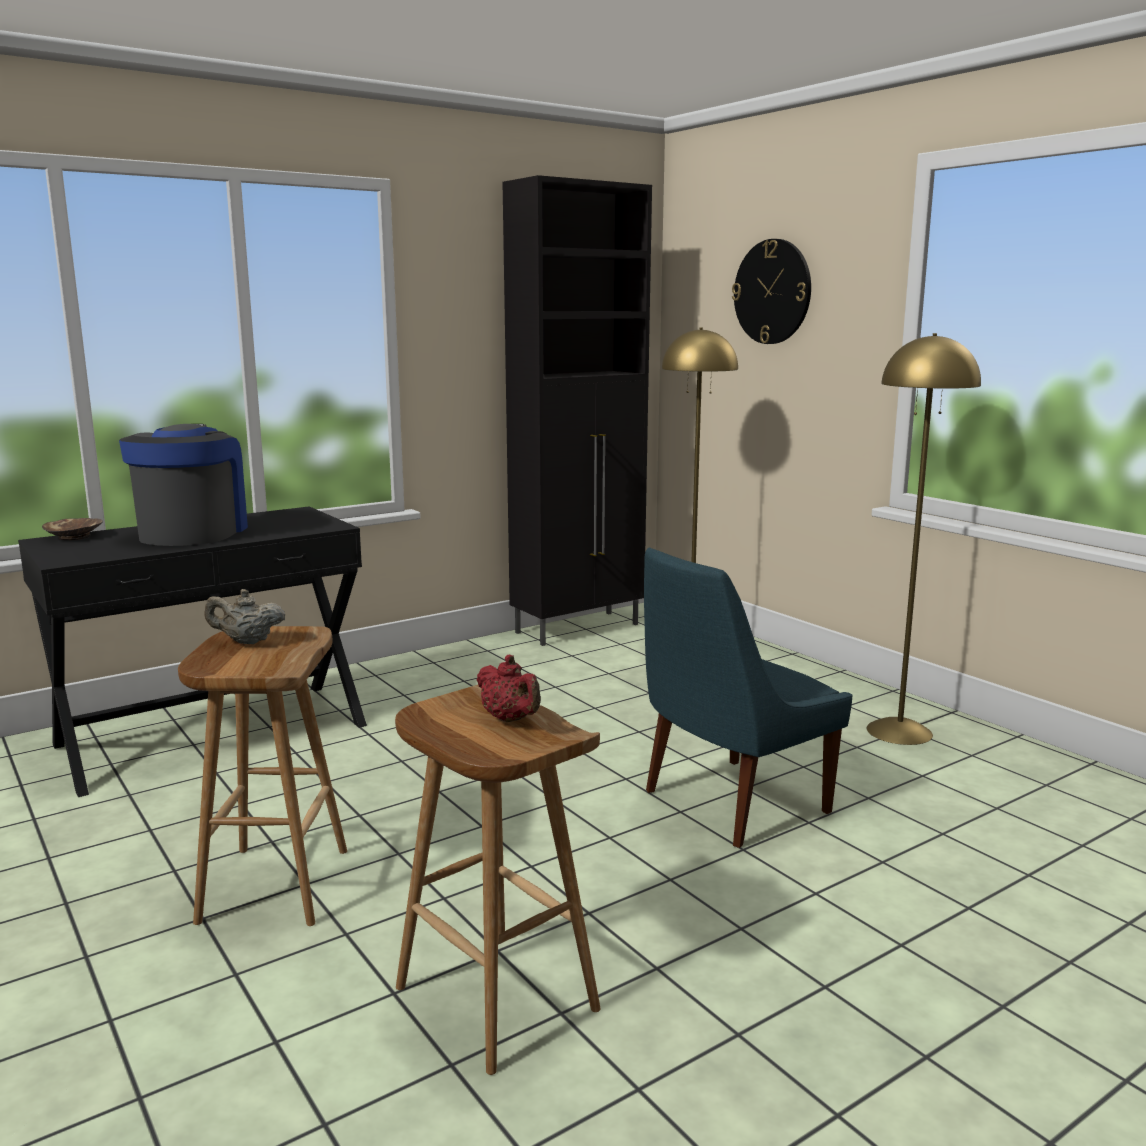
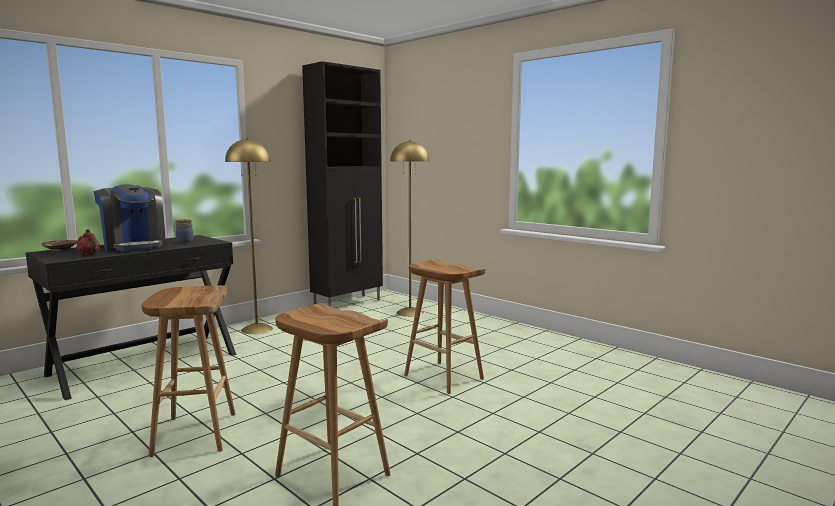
camera: 10 degrees left, 5 degrees down
coffee machine [119,424,248,546] -> coffee machine turned 150 degrees clockwise [93,184,166,251]
beige teapot [204,589,285,644] -> none
red teapot [476,655,541,722] -> red teapot moved to [77,229,100,255]
blue chair [644,548,853,848] -> brown stool [404,259,486,394]
wall clock [732,239,811,344] -> none
yellow floor lamp [867,333,981,745] -> yellow floor lamp moved to [225,138,273,334]
none -> jar [175,219,194,243]

